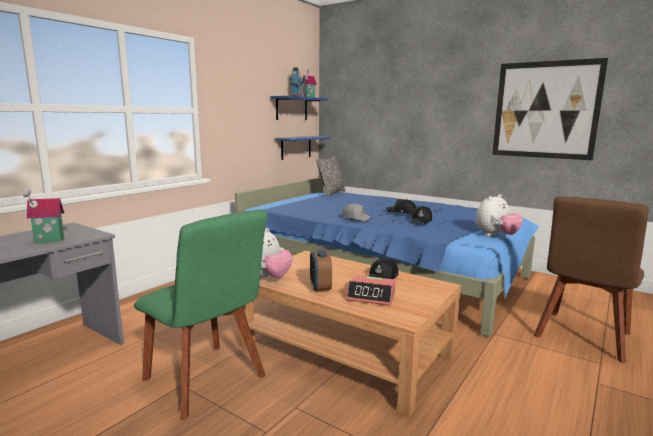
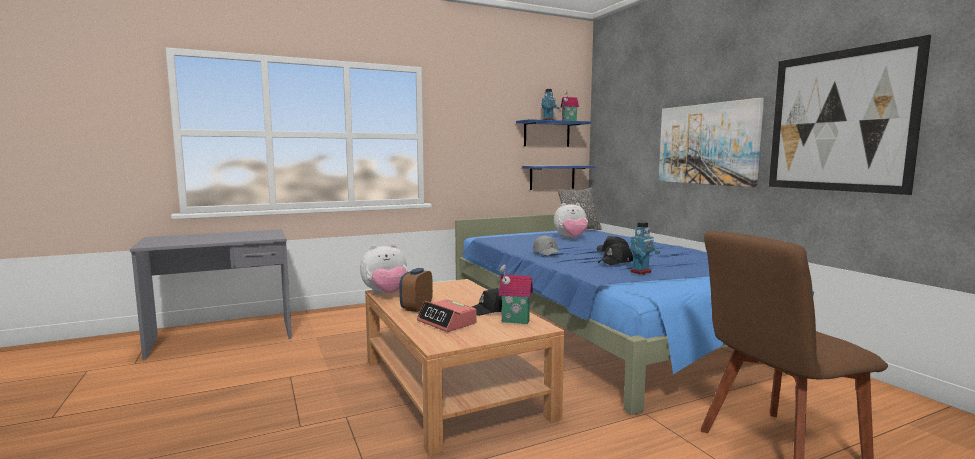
camera: 30 degrees right, 5 degrees down
toy house [23,189,64,243] -> toy house moved to [499,264,533,324]
green chair [134,209,267,420] -> none
plush toy [476,194,523,237] -> plush toy moved to [554,203,588,238]
none -> toy robot [630,222,660,274]
none -> picture [659,98,764,187]

